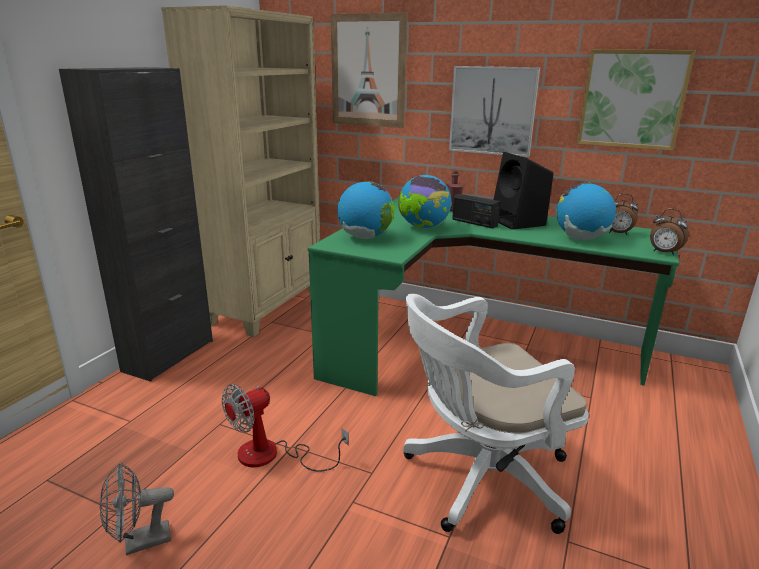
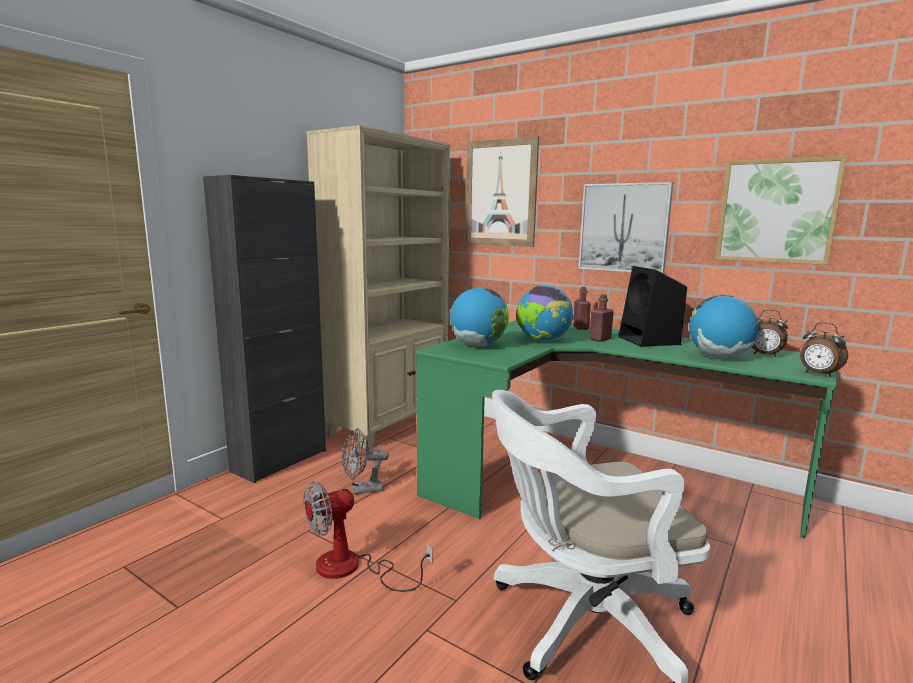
camera: 10 degrees right, 10 degrees down
grey fan [100,462,174,555] -> grey fan moved to [342,428,389,494]
radio [452,194,500,228] -> red bottle [590,294,614,342]

